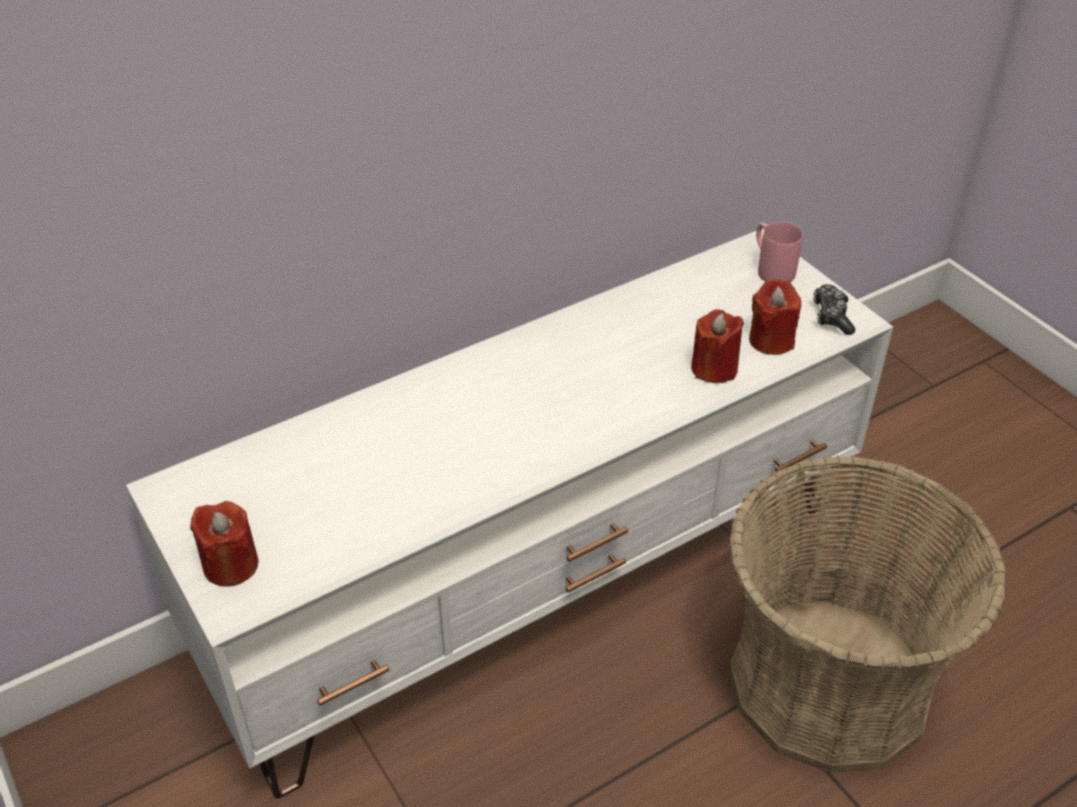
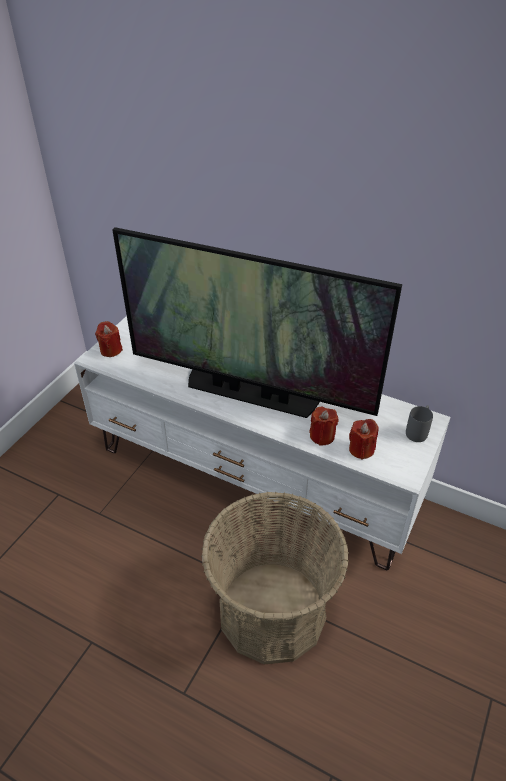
camera: 60 degrees right, 0 degrees up
pink mug [756,222,803,282] -> grey mug [406,405,433,442]
game controller [813,284,855,335] -> none
none -> television [112,227,402,418]

